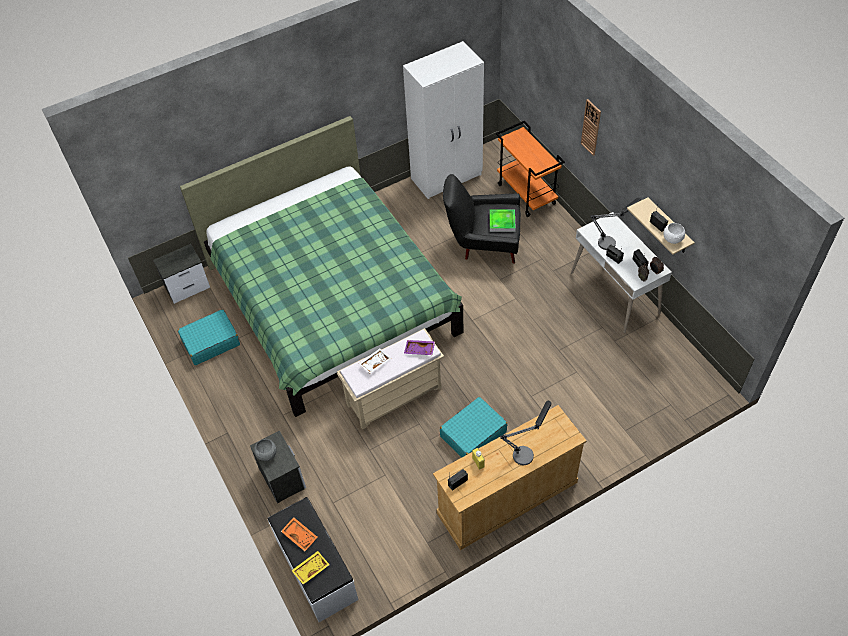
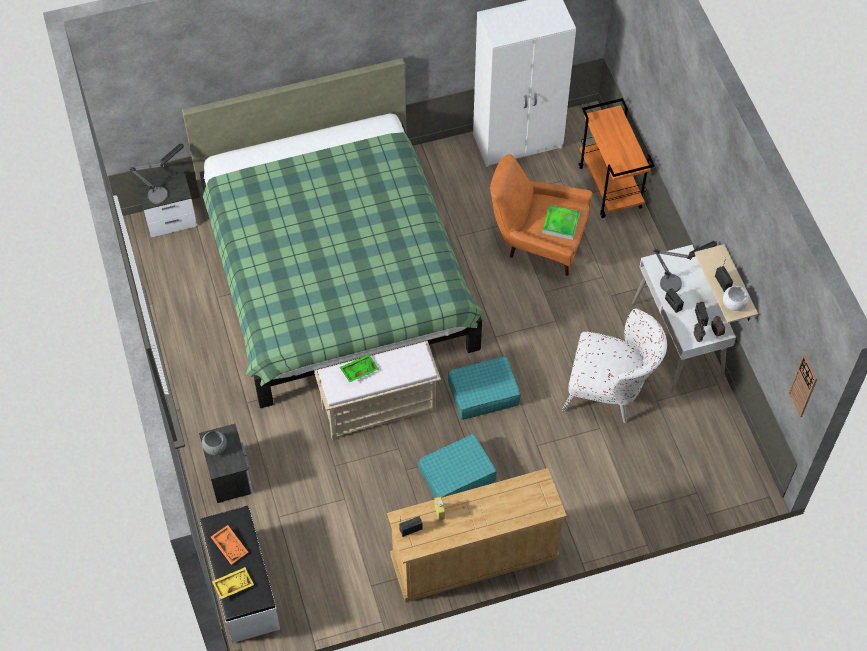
camera: 10 degrees right, 5 degrees up
turquoise suitcase [178,309,240,365] -> turquoise suitcase moved to [448,356,521,420]
white tray [358,349,392,373] -> green tray [340,354,379,382]
purple tray [404,340,435,355] -> none
black armchair [443,174,521,264] -> orange armchair [490,154,592,276]
table lamp [500,401,551,465] -> table lamp moved to [130,144,184,204]
wall clock [581,99,601,156] -> wall clock moved to [788,354,818,417]
none -> white armchair [562,309,667,423]

